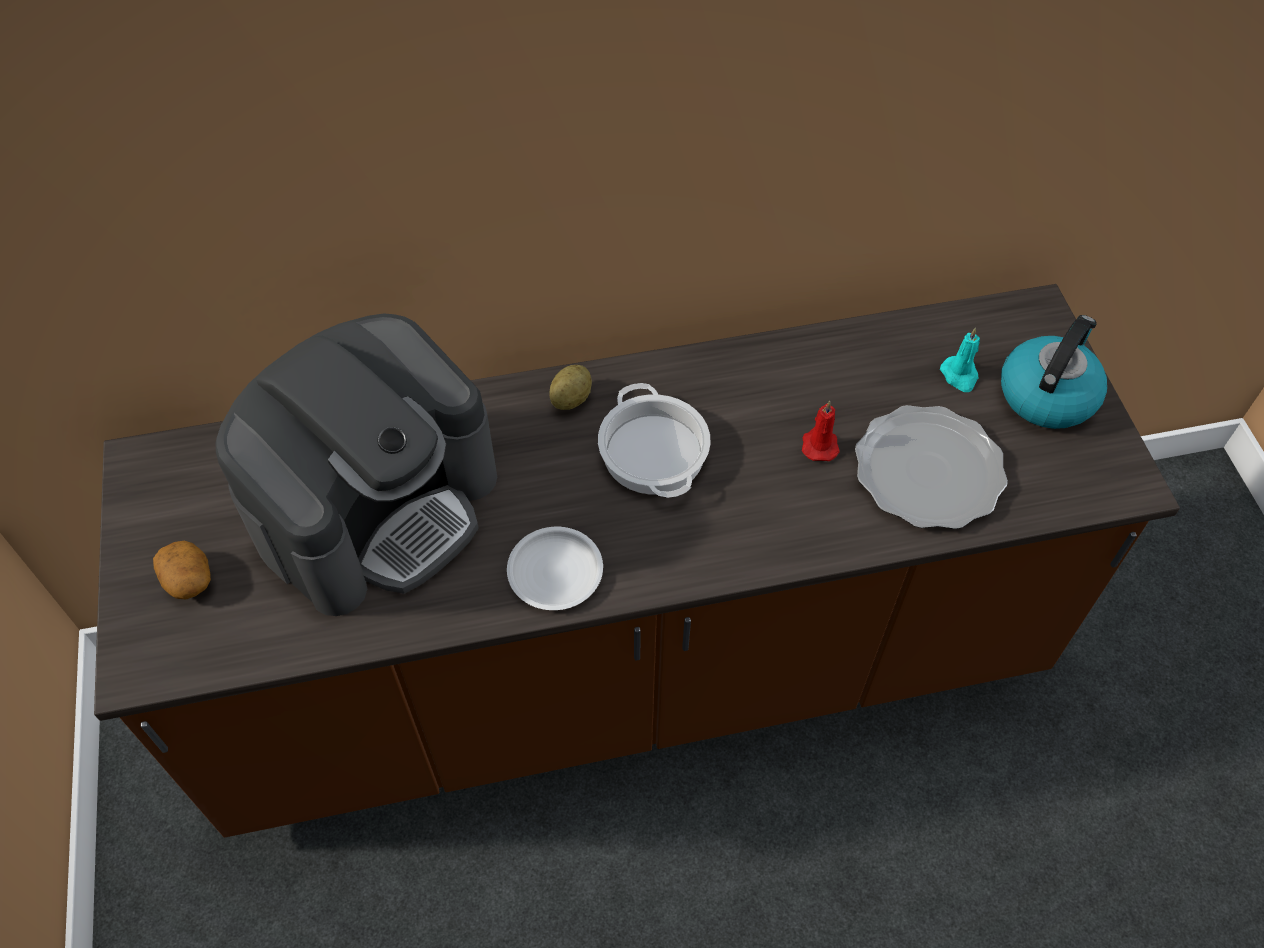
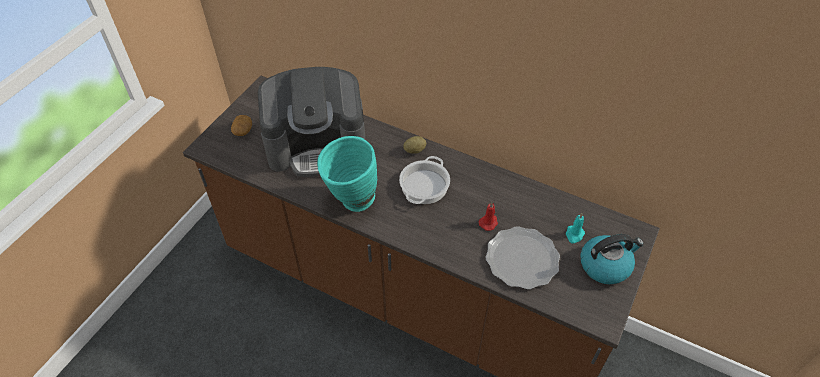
camera: 40 degrees right, 5 degrees down
white plate [507,527,603,610] -> turquoise vase [317,136,377,212]

